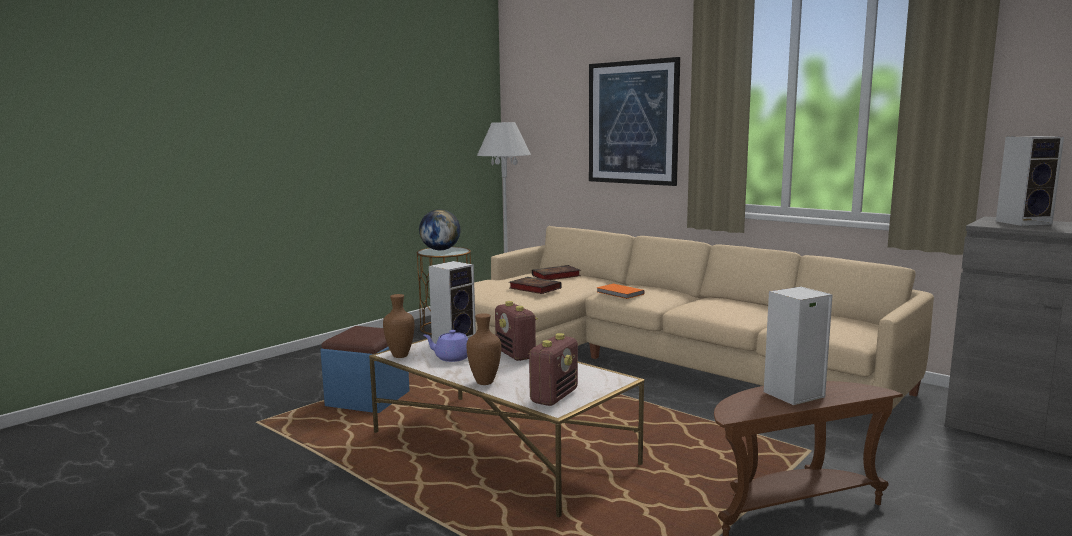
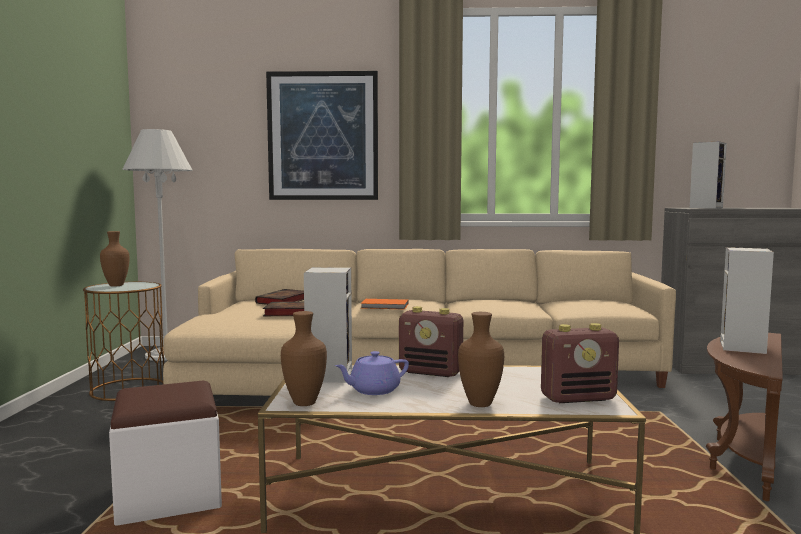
camera: 40 degrees left, 5 degrees down
blue ottoman [320,326,410,413] -> white ottoman [109,381,222,526]
globe [419,209,460,250] -> brown vase [100,231,130,287]
radio [529,333,578,406] -> radio turned 90 degrees clockwise [541,323,619,403]

